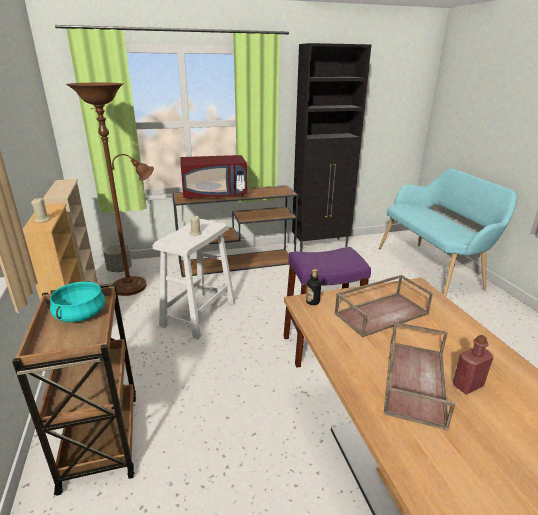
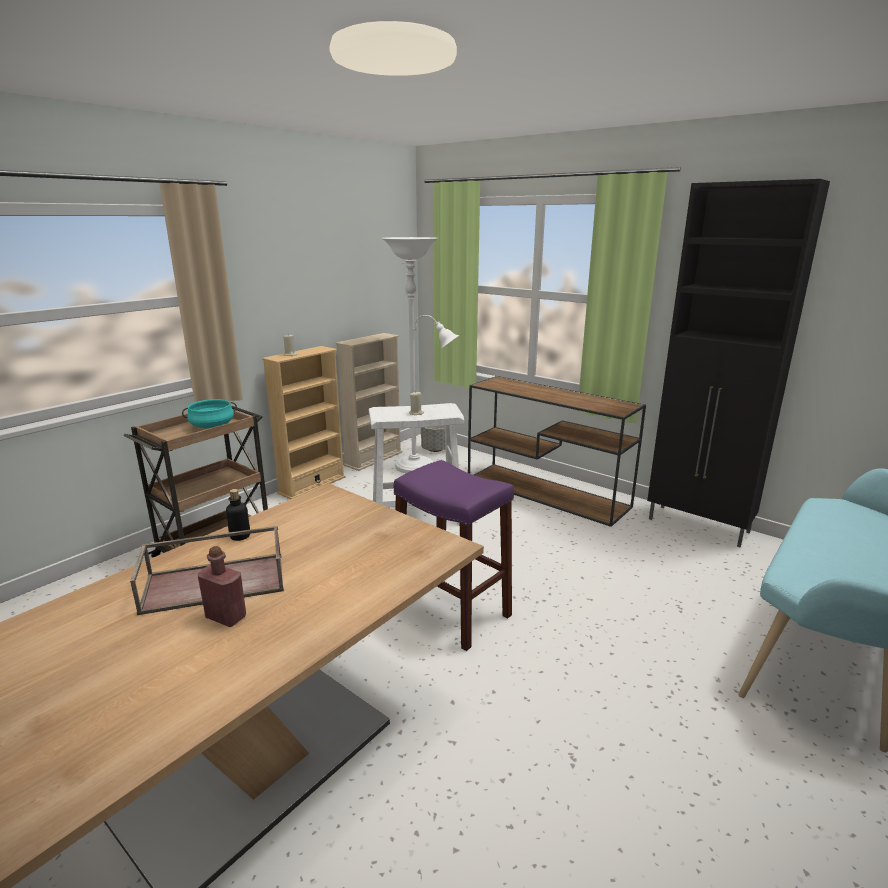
camera: 55 degrees right, 5 degrees down
brown floor lamp [66,83,154,296] -> white floor lamp [382,237,459,473]
red microwave [180,155,247,199] -> none
bottle [306,269,321,305] -> bottle moved to [226,489,250,541]
brown tray [334,275,433,337] -> none

